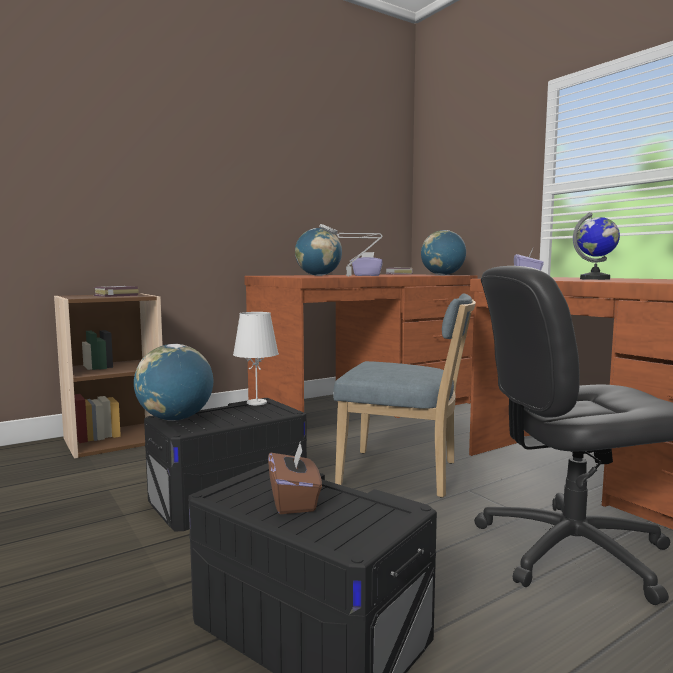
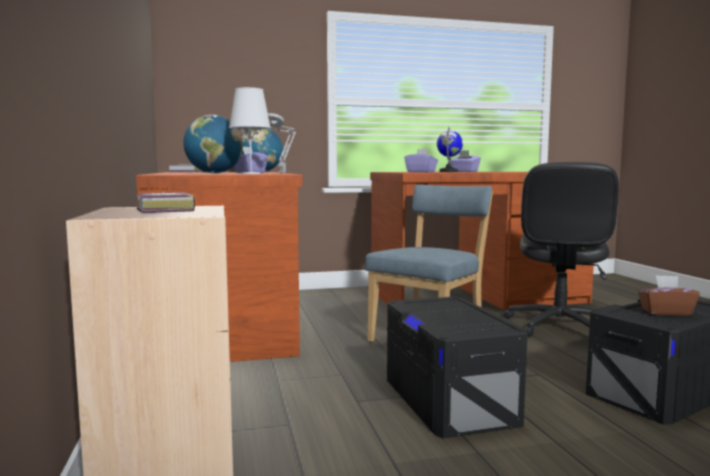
camera: 70 degrees left, 0 degrees up
globe [134,344,213,421] -> none
white table lamp [233,312,279,405] -> white table lamp moved to [229,87,271,174]
none -> purple tissue box [449,150,481,172]

